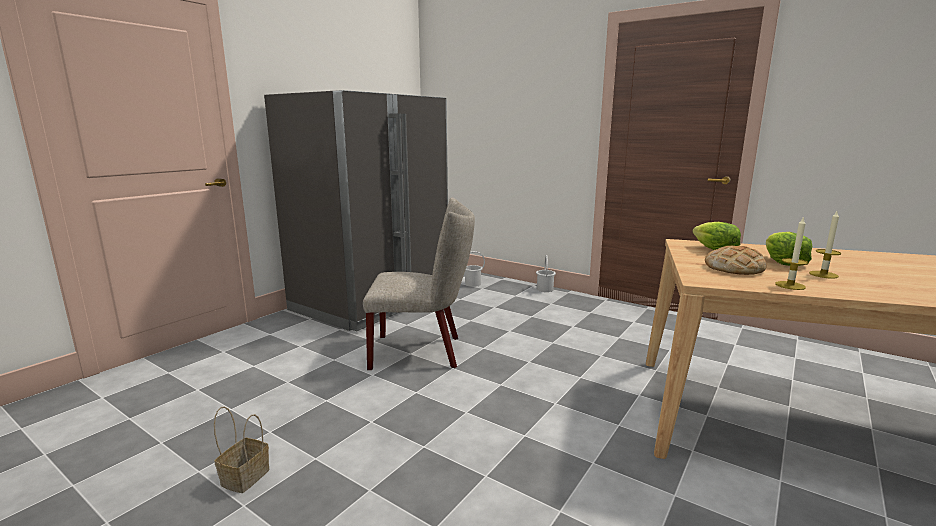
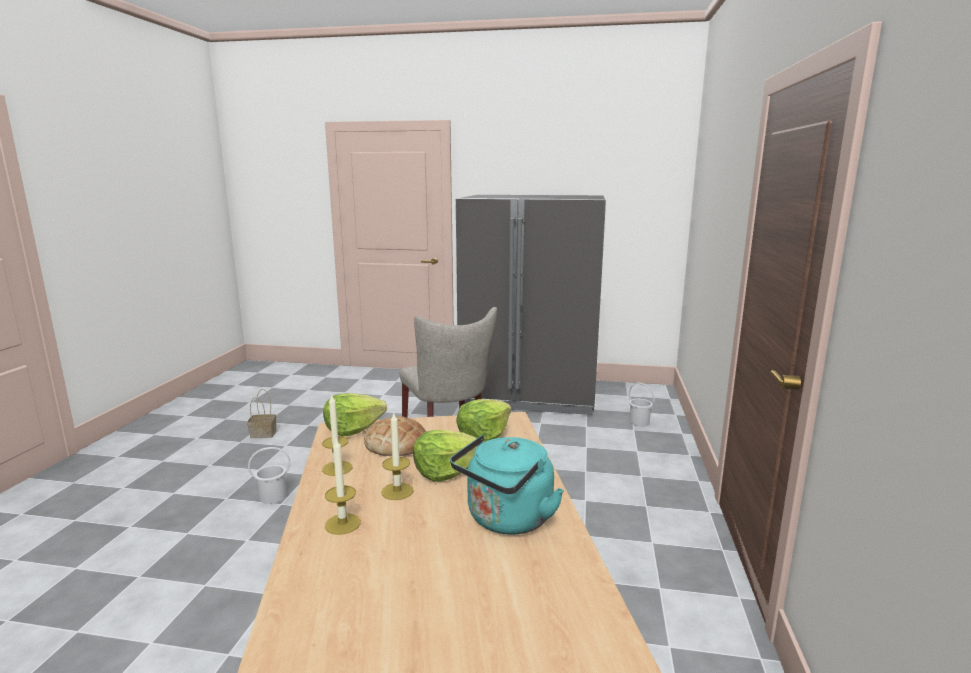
camera: 65 degrees right, 0 degrees up
white bucket [536,255,556,292] -> white bucket moved to [248,447,290,504]
none -> lettuce [323,393,387,437]
none -> candle [325,437,361,535]
none -> turquoise kettle [450,435,564,535]

